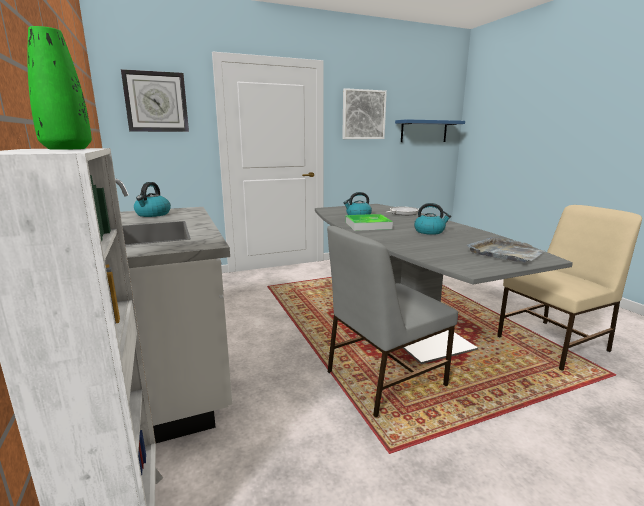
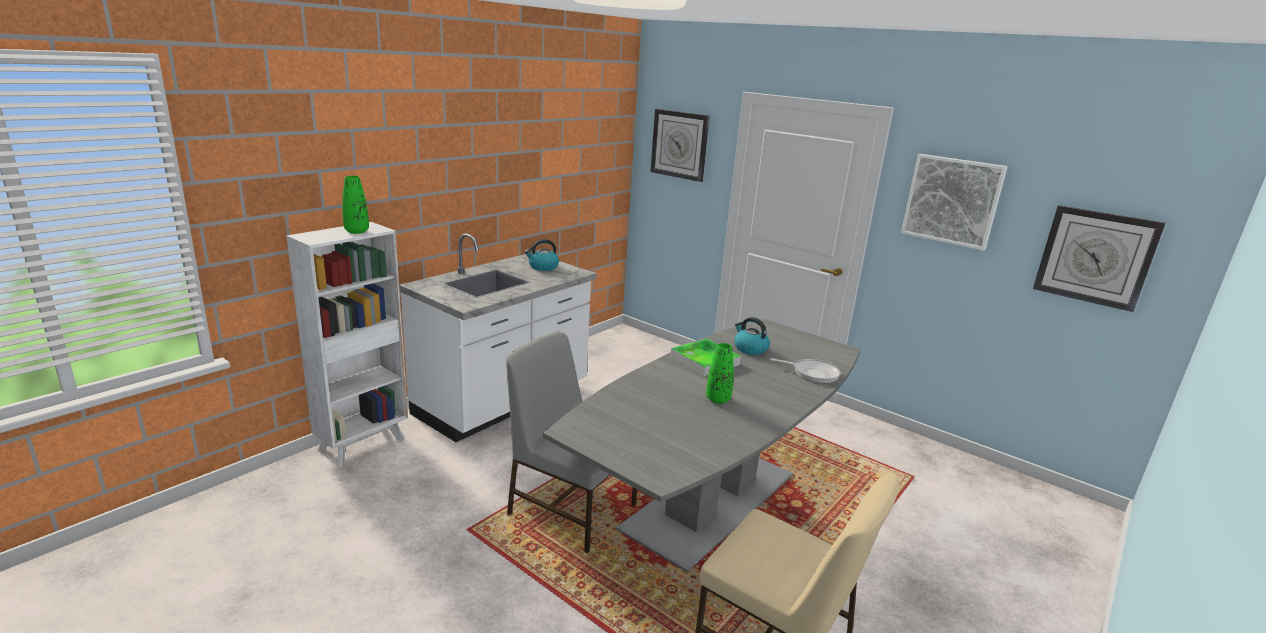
camera: 60 degrees right, 5 degrees up
blue shelf [395,119,465,142] -> wall clock [1033,205,1165,312]
kettle [414,203,451,235] -> green vase [706,343,734,404]
grey tray [467,237,544,263] -> none

